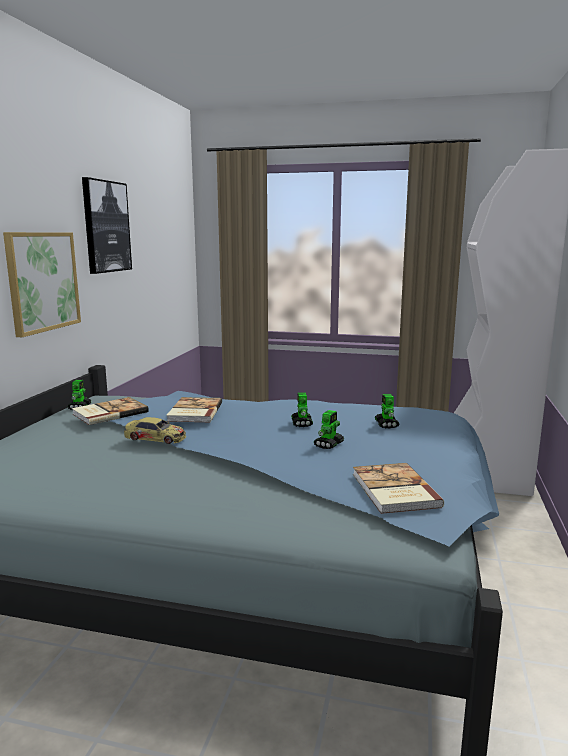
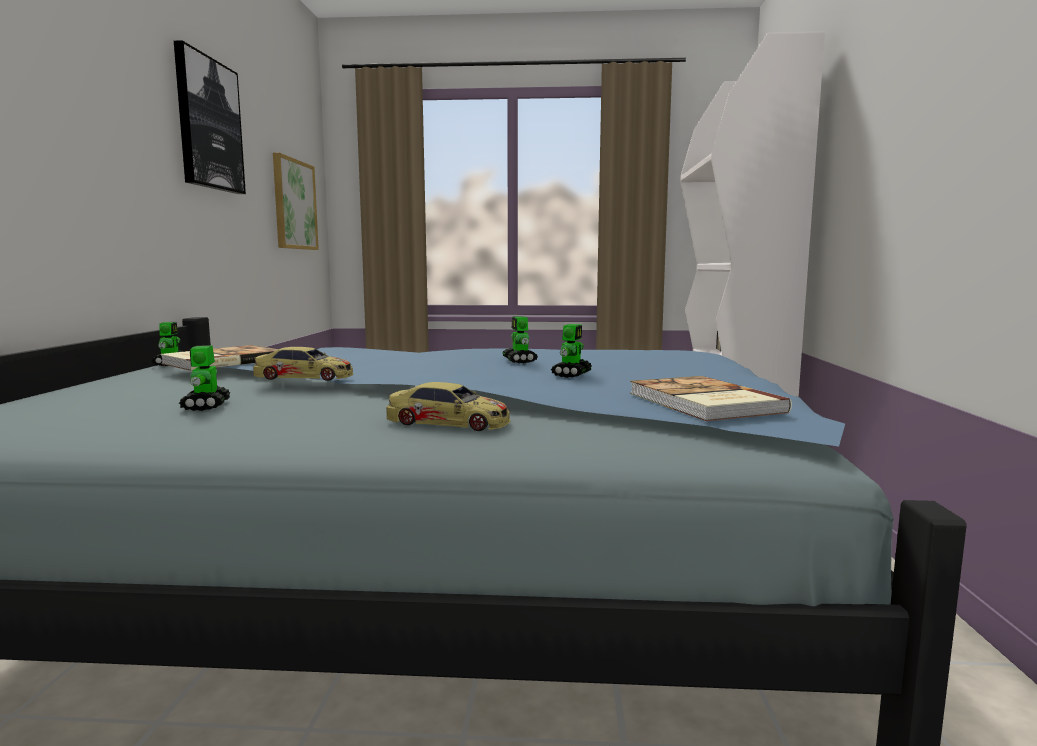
camera: 10 degrees left, 5 degrees down
picture [3,232,81,337] -> picture moved to [273,153,319,250]
book [166,397,222,422] -> none
toy robot [375,394,400,429] -> toy robot moved to [179,345,231,411]
none -> toy car [386,382,511,431]

